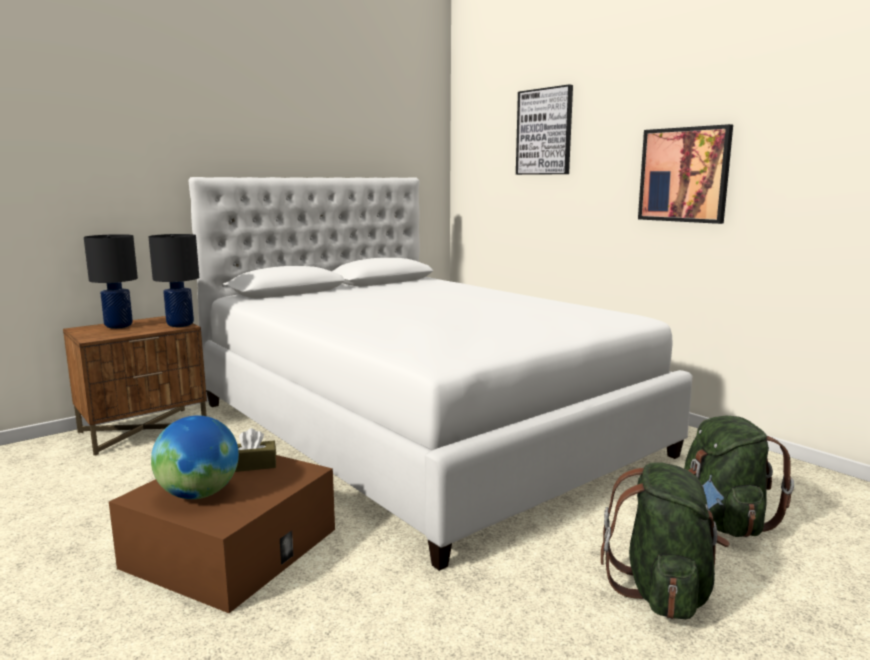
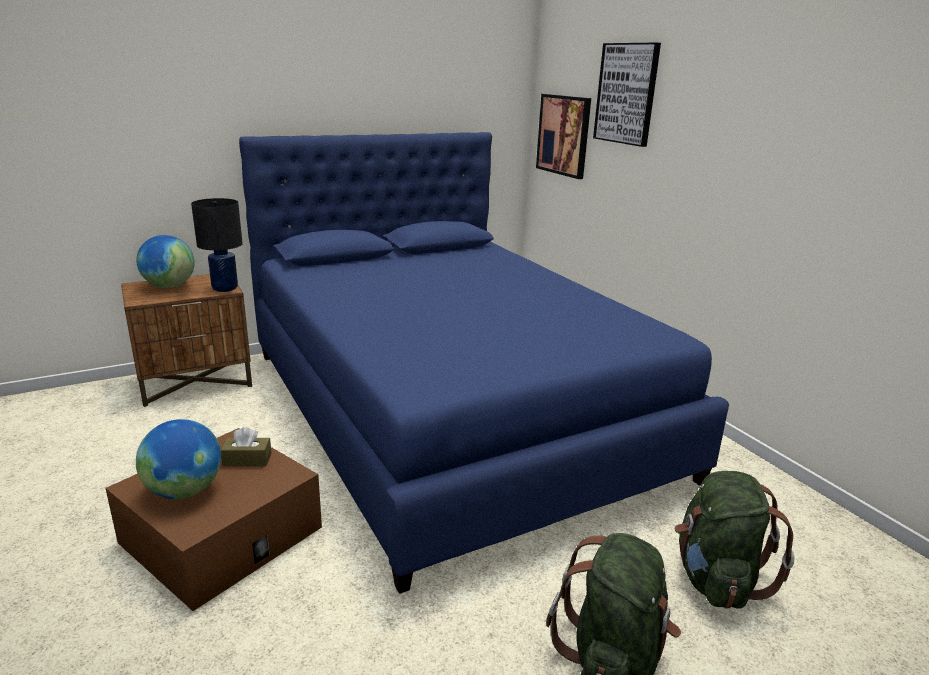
camera: 10 degrees right, 10 degrees up
black table lamp [84,234,138,329] -> globe [136,235,194,288]
white bed [188,177,693,571] -> blue bed [239,132,729,594]
picture [638,124,733,224] -> picture moved to [536,94,591,179]

